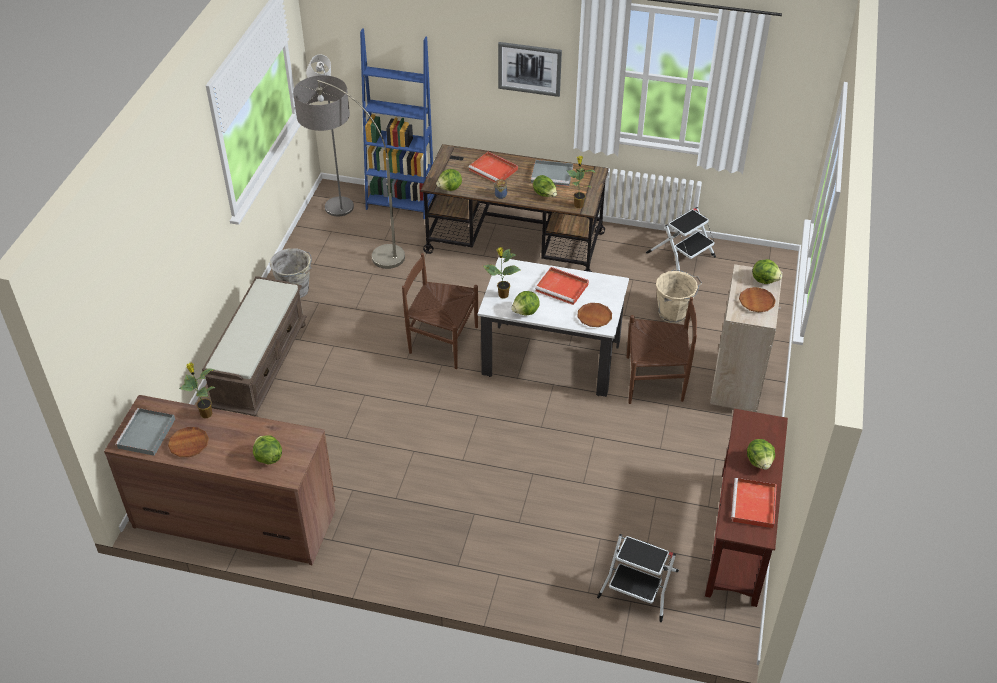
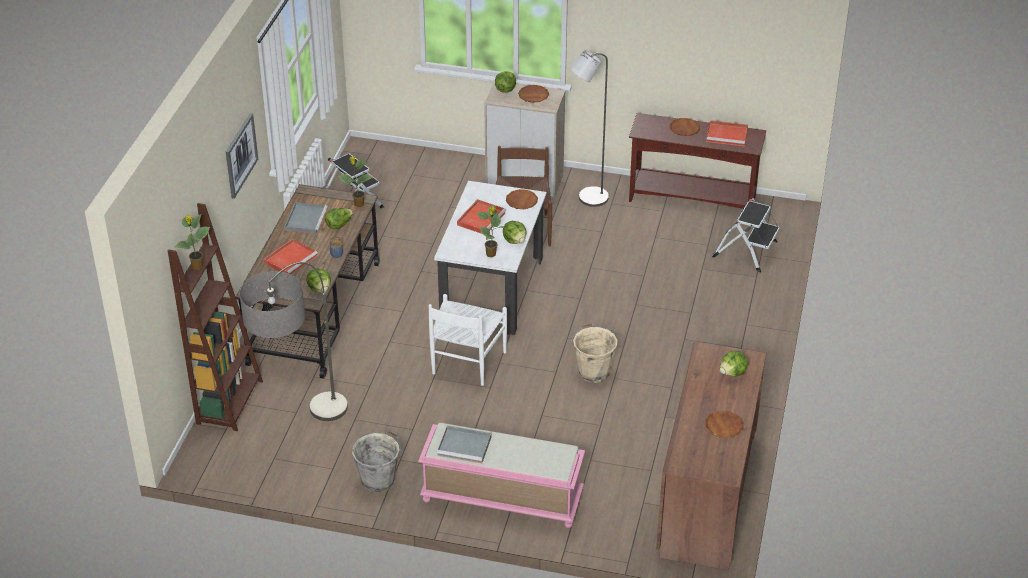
camera: 90 degrees left, 5 degrees down
grey tray [115,408,175,456] -> grey tray moved to [437,426,491,463]
potted plant [179,363,216,418] -> potted plant moved to [175,214,210,270]
brown bench [202,276,307,417] -> pink bench [418,423,585,528]
grey floor lamp [306,55,354,216] -> grey floor lamp moved to [570,50,609,207]
blue bookcase [360,28,435,219] -> brown bookcase [168,203,263,431]
brown chair [402,253,478,369] -> white chair [429,294,507,386]
beige bucket [656,269,702,323] -> beige bucket moved to [571,324,618,383]
lettuce [747,439,775,470] -> brown plate [670,118,700,136]

